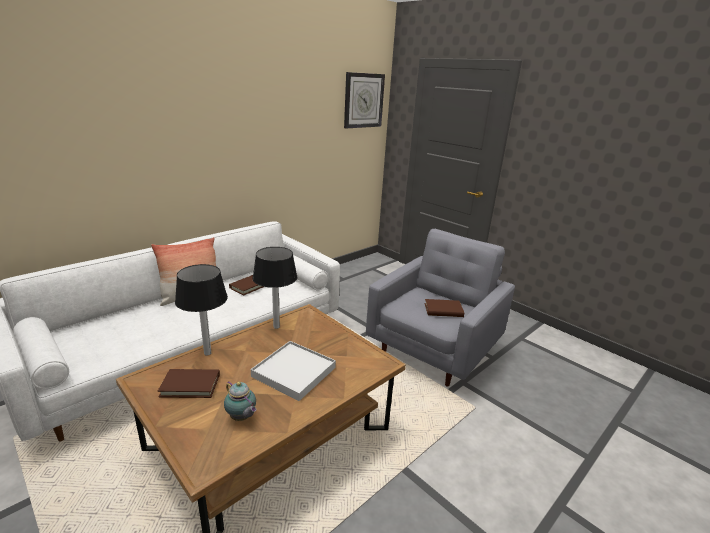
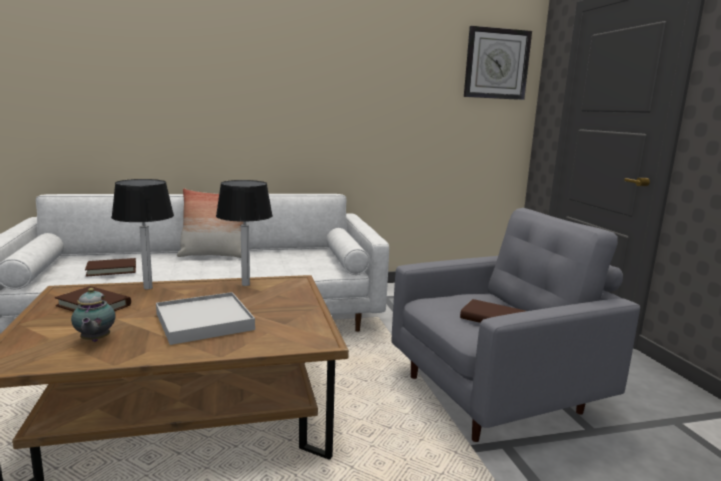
camera: 30 degrees right, 10 degrees down
brown book [229,275,263,296] -> brown book moved to [85,258,136,277]

